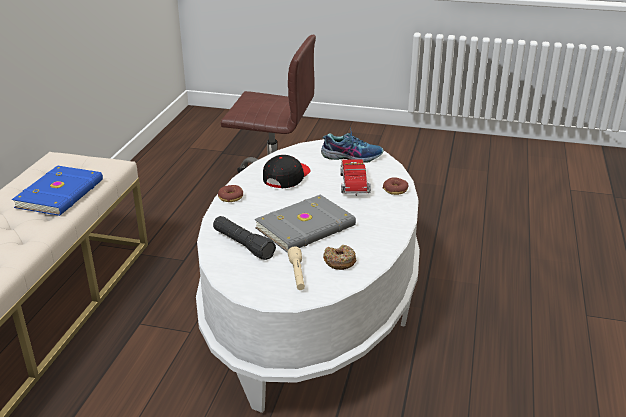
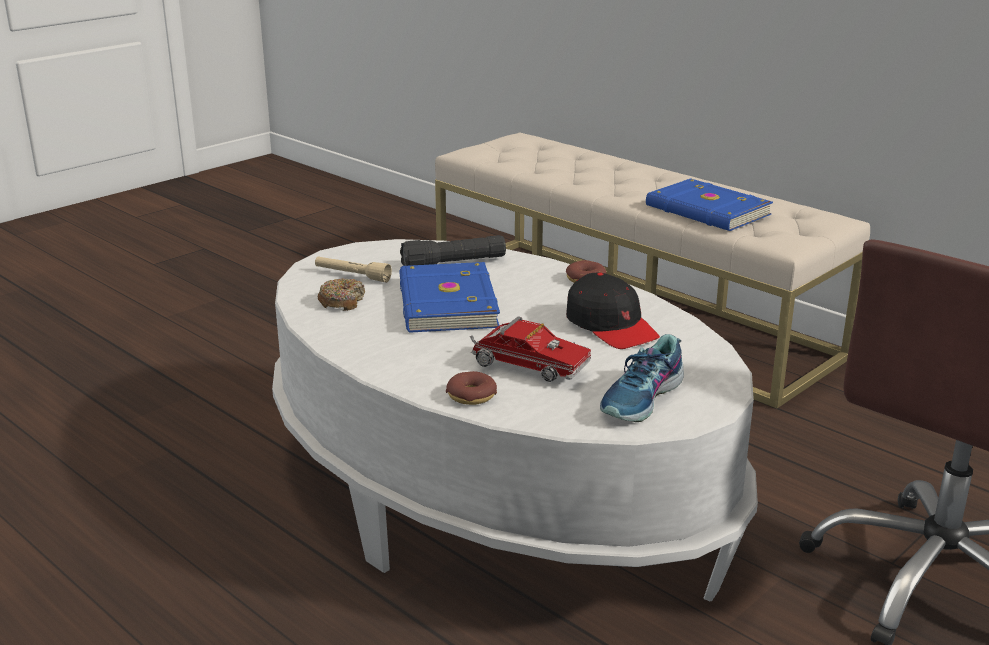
camera: 120 degrees right, 5 degrees down
grey book [255,195,356,253] -> blue book [399,262,500,333]

